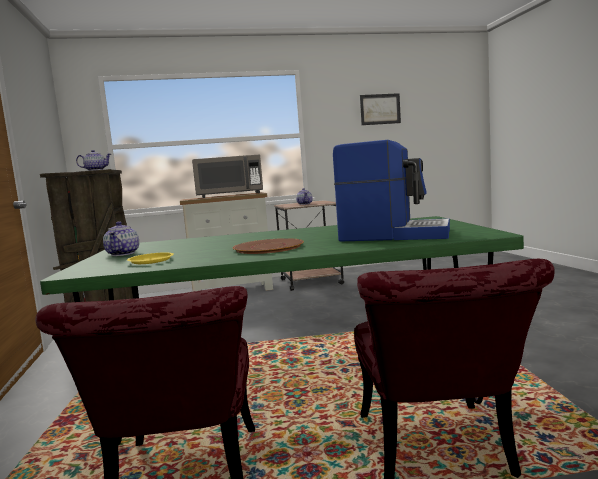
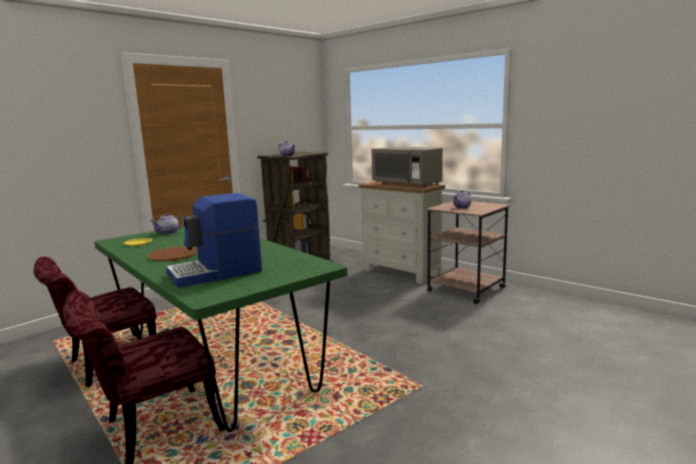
camera: 55 degrees right, 5 degrees up
coffee machine [333,140,450,242] -> coffee machine turned 75 degrees clockwise [166,193,262,288]
picture [360,93,401,125] -> none

